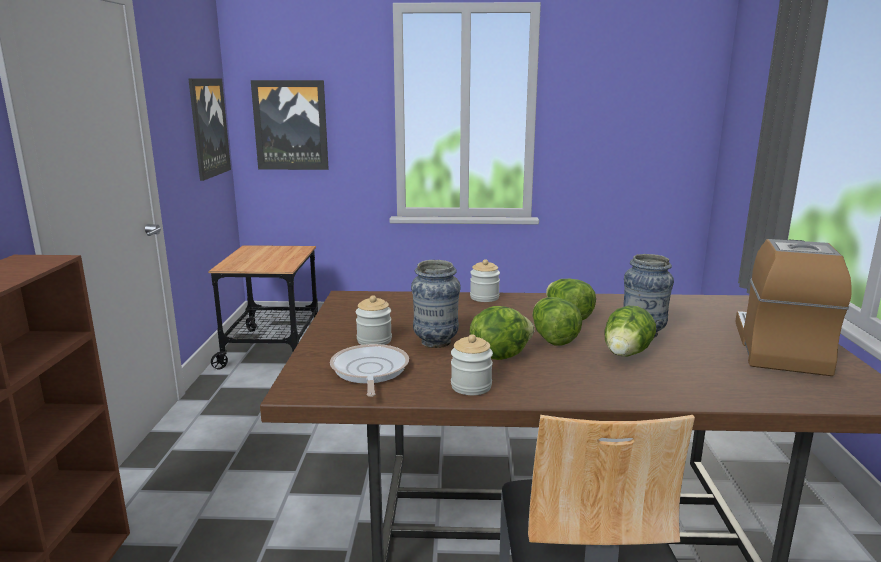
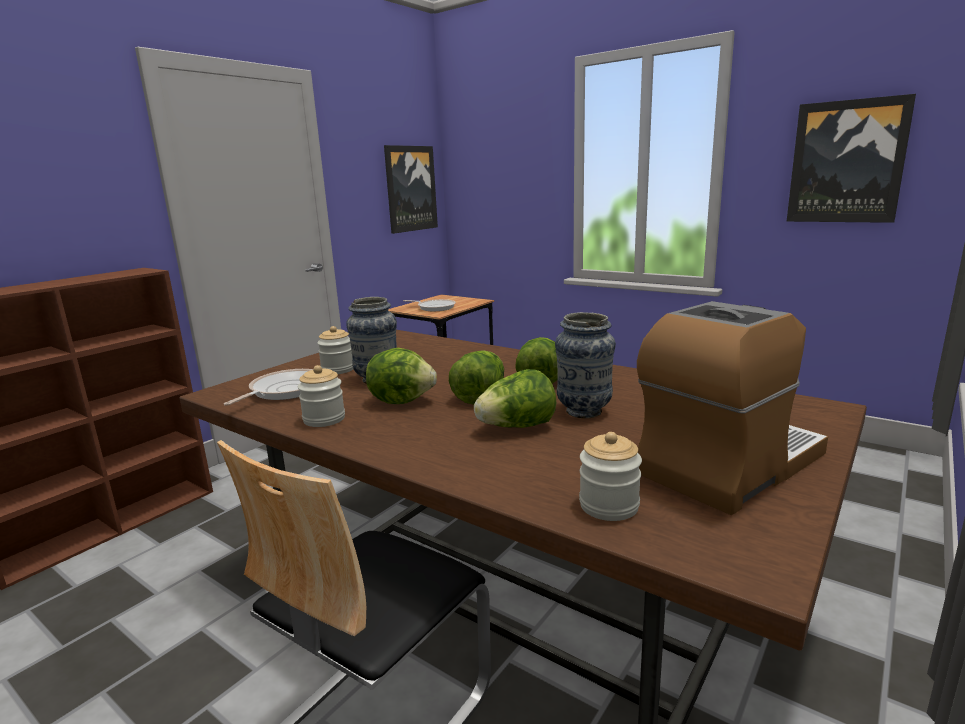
camera: 35 degrees right, 0 degrees up
picture [251,80,329,170] -> picture moved to [787,94,916,223]
jar [470,259,500,302] -> jar moved to [579,432,642,521]
none -> frying pan [403,299,456,311]

